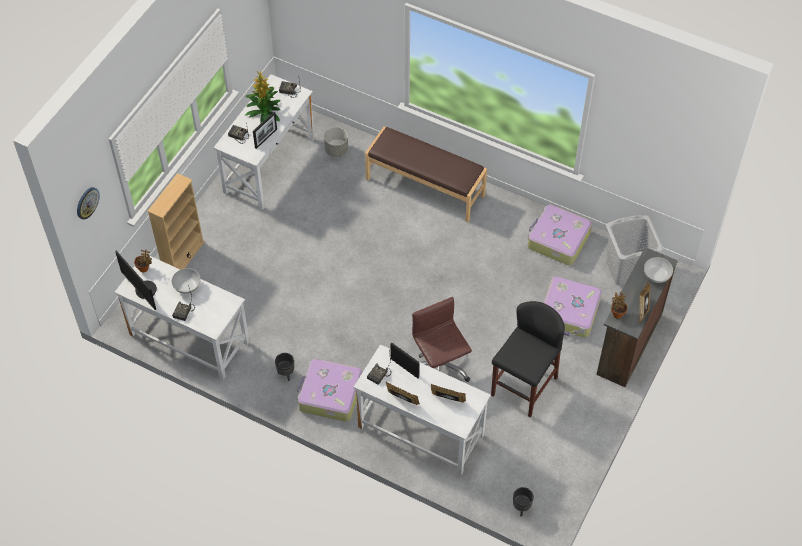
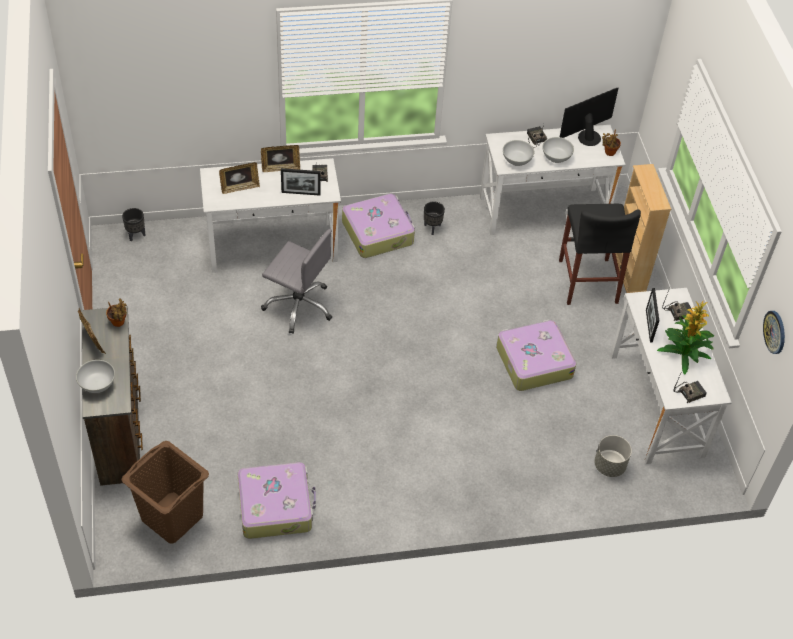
camera: 140 degrees right, 5 degrees down
wall clock [77,187,100,220] -> wall clock moved to [763,311,785,354]
monitor [115,251,157,310] -> monitor turned 45 degrees counterclockwise [560,88,619,146]
brown bench [365,127,487,223] -> none
brown office chair [412,297,472,382] -> grey office chair [261,229,332,334]
black stool [491,301,565,417] -> black stool moved to [559,204,641,305]
suitcase [544,276,602,338] -> suitcase moved to [496,319,576,391]
grey laundry basket [606,215,663,285] -> brown laundry basket [121,441,209,544]
none -> white bowl [503,140,534,166]

